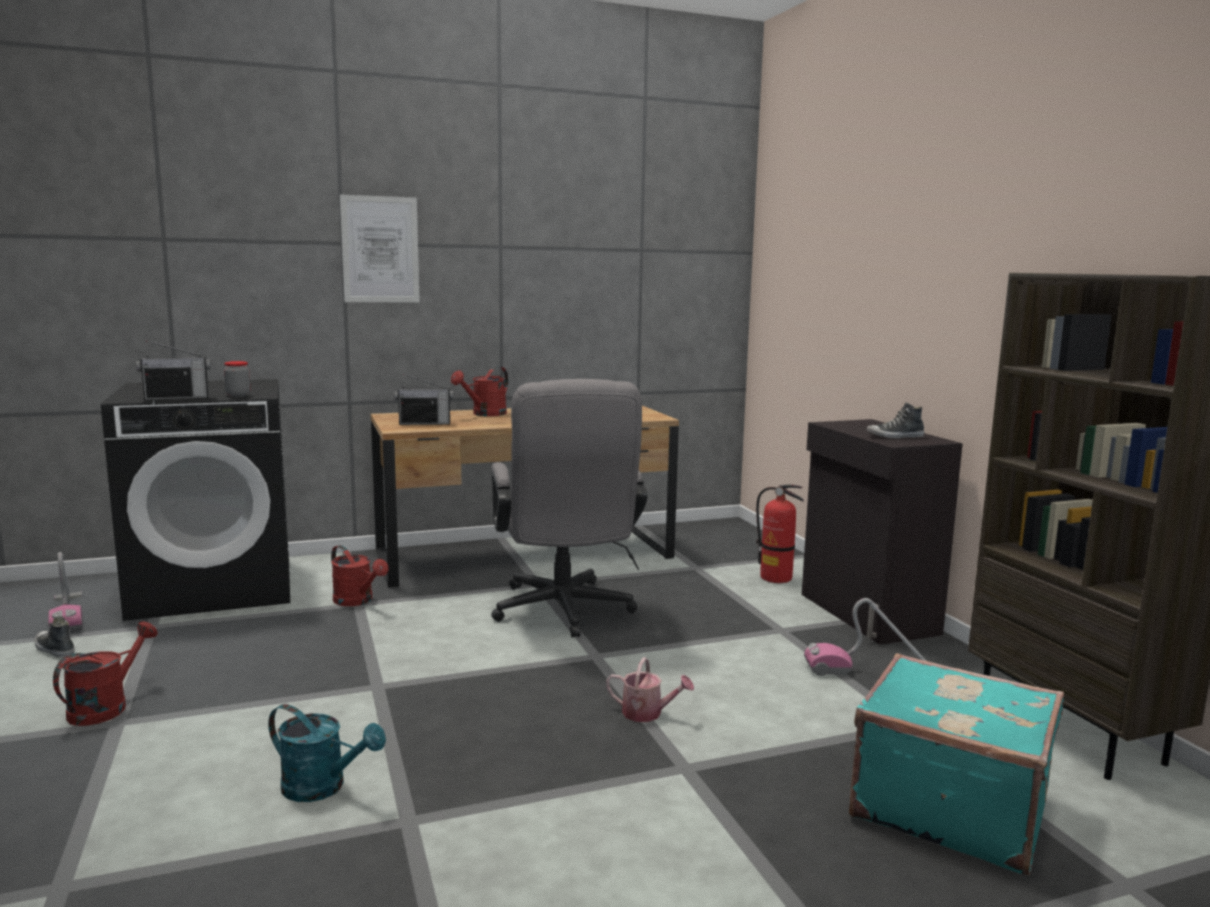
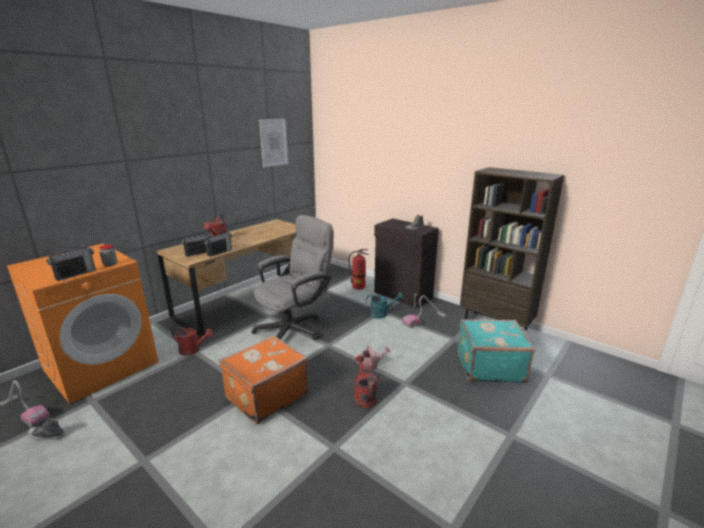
camera: 30 degrees left, 10 degrees up
red watering can [53,622,158,726] -> red watering can moved to [354,355,377,408]
black washing machine [101,379,290,621] -> orange washing machine [7,244,158,404]
turquoise watering can [268,704,386,802] -> turquoise watering can moved to [366,292,403,319]
picture [340,195,420,302] -> picture moved to [259,118,288,168]
grey office chair [491,379,648,638] -> grey office chair turned 90 degrees counterclockwise [251,215,334,340]
none -> radio [204,231,232,257]
none -> orange suitcase [219,335,308,424]

